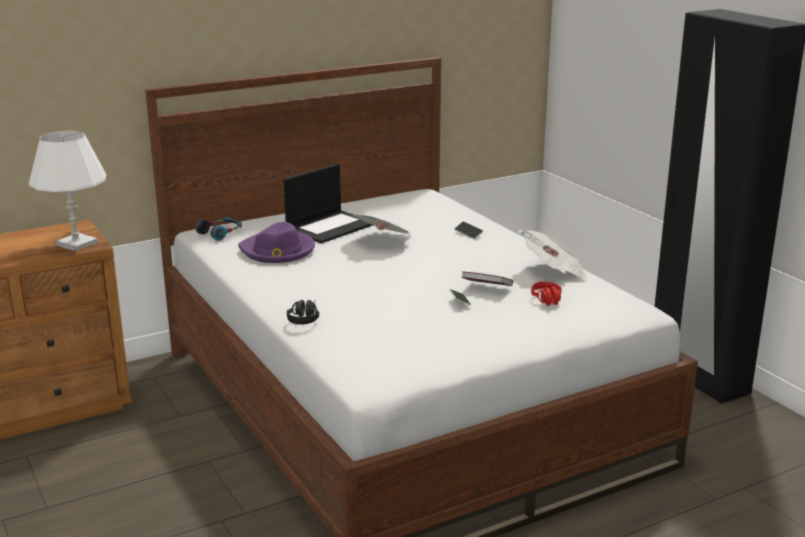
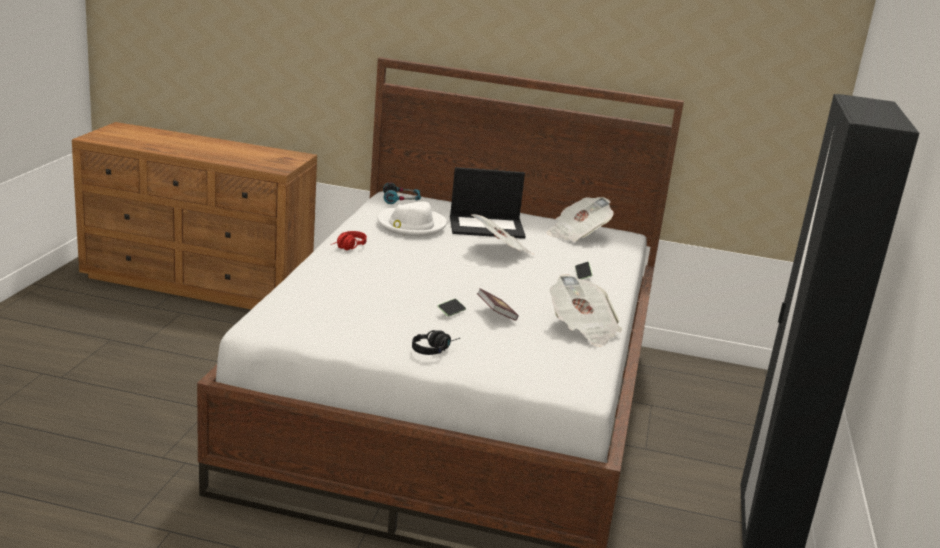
camera: 40 degrees right, 0 degrees up
white table lamp [29,131,106,251] -> none
purple hat [238,222,315,263] -> white hat [377,202,447,237]
black headphones [287,300,319,324] -> black headphones moved to [412,330,460,355]
red headphones [531,281,562,305] -> red headphones moved to [331,231,367,250]
none -> newspaper [547,197,614,241]

